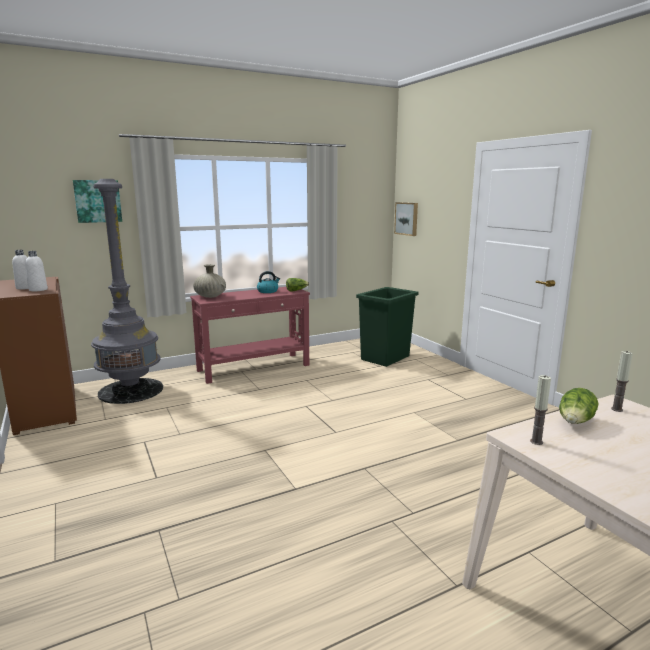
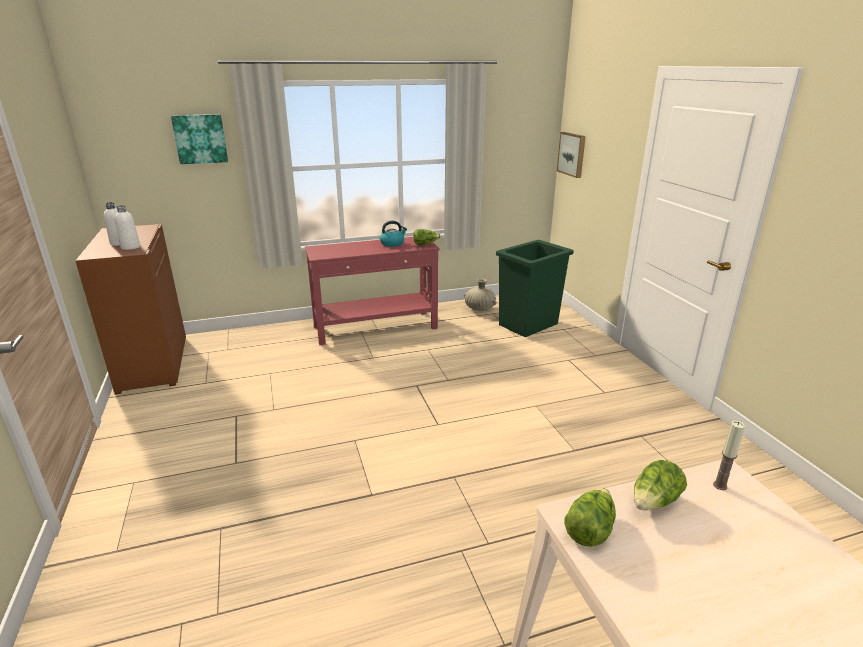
camera: 10 degrees right, 10 degrees up
grey floor lamp [91,179,163,404] -> none
beige vase [193,264,226,298] -> beige vase moved to [464,279,496,311]
candle [530,375,551,445] -> lettuce [564,488,616,547]

